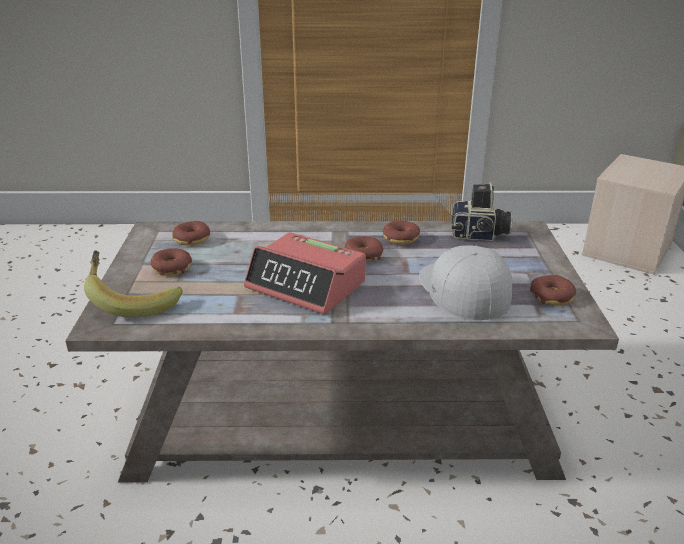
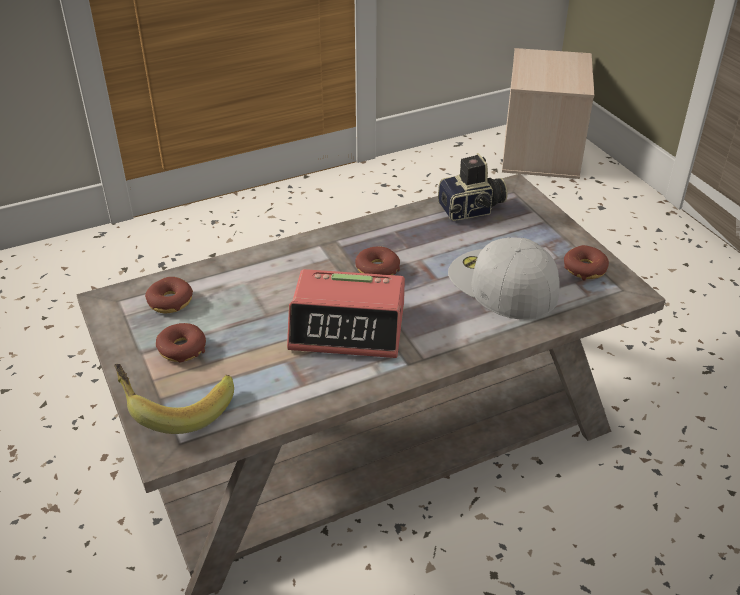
camera: 25 degrees left, 10 degrees up
donut [383,221,420,244] -> none

